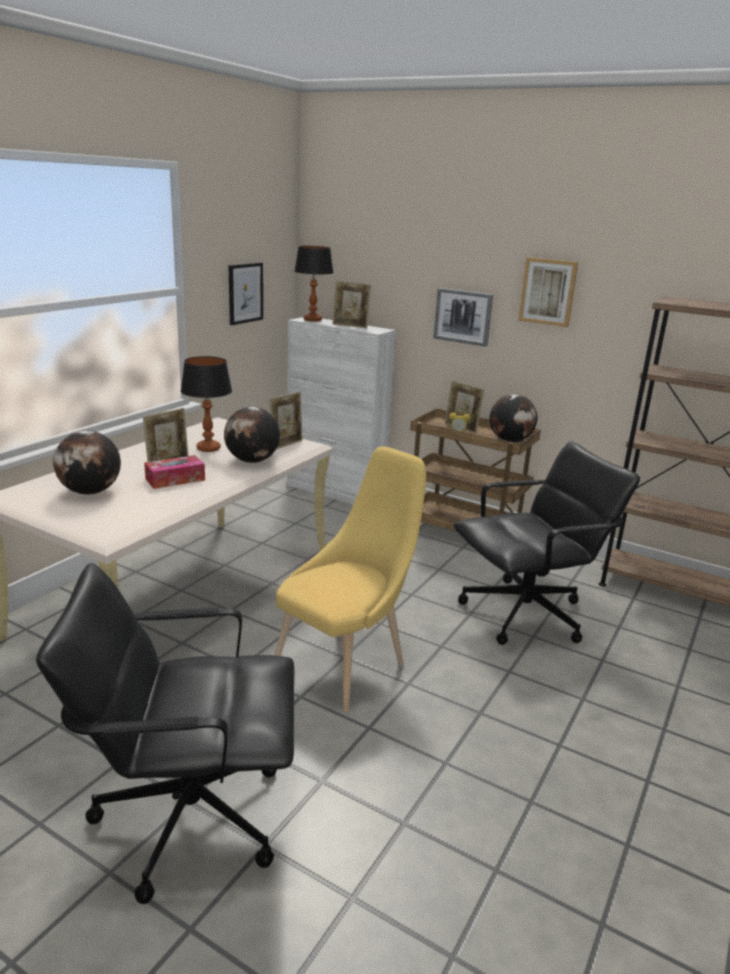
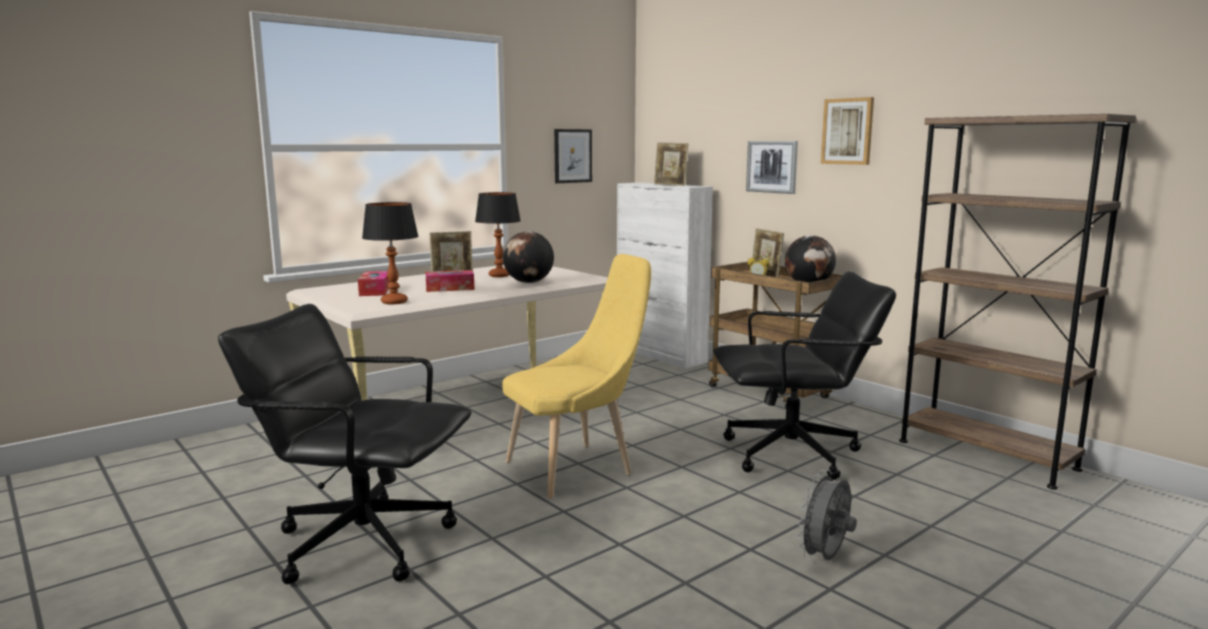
camera: 20 degrees right, 10 degrees down
globe [53,431,121,495] -> tissue box [358,271,390,296]
picture frame [269,391,303,449] -> none
table lamp [294,246,333,322] -> table lamp moved to [362,202,419,304]
none -> grey fan [797,470,857,561]

